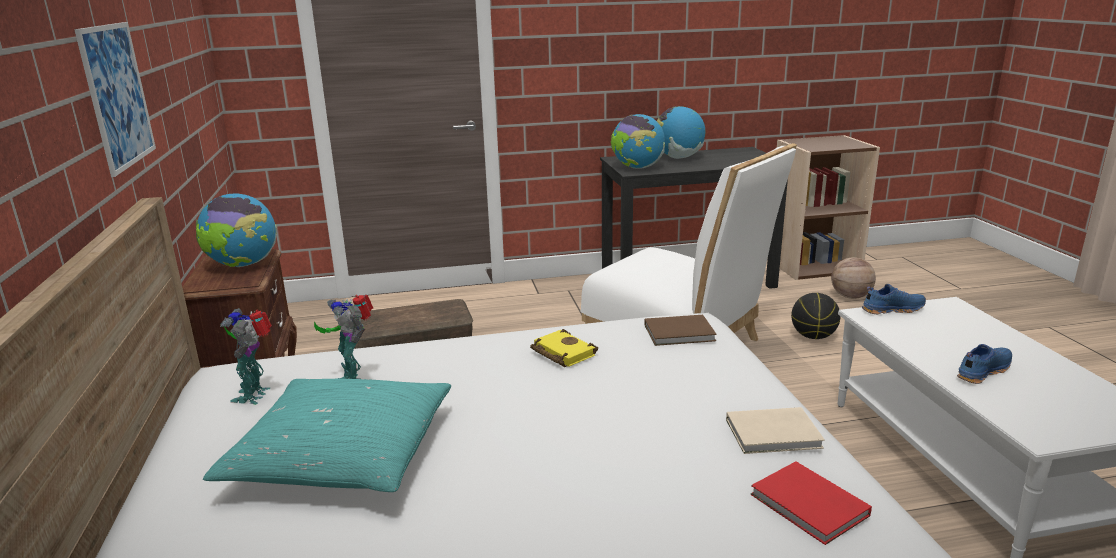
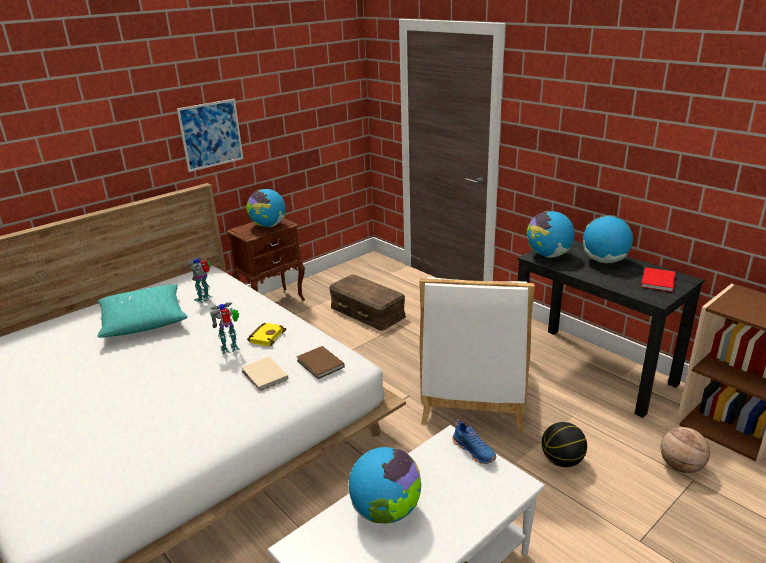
camera: 60 degrees right, 5 degrees up
toy robot [220,308,272,405] -> toy robot moved to [210,302,240,355]
beige book [726,407,825,454] -> beige book moved to [241,356,289,391]
red book [750,461,872,545] -> red book moved to [641,267,675,292]
blue shoe [957,344,1012,384] -> globe [349,447,421,524]

